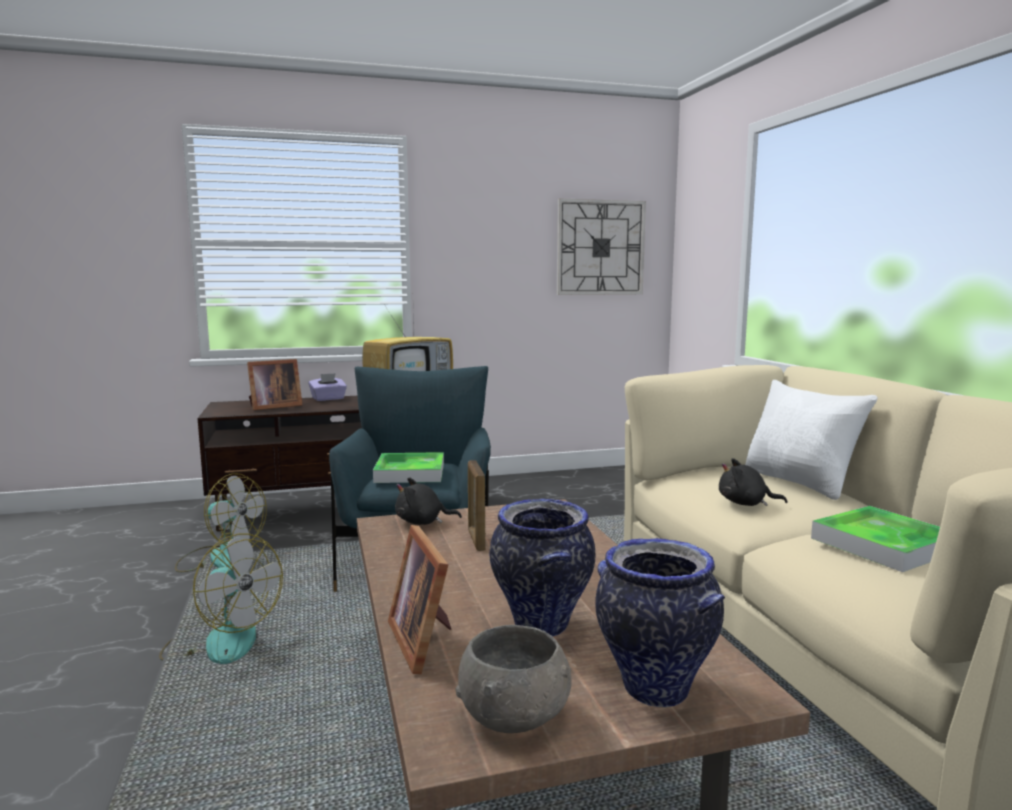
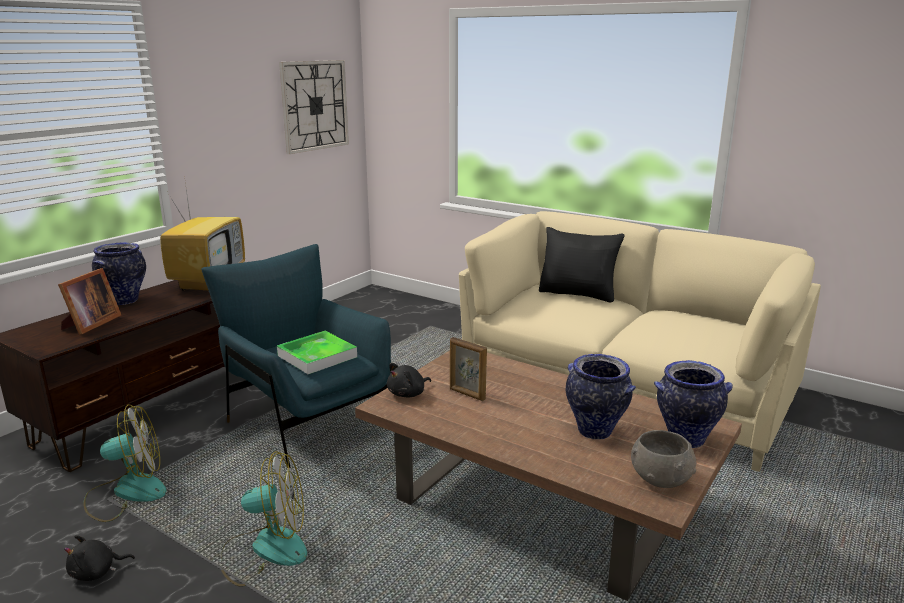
camera: 40 degrees left, 10 degrees up
purple tissue box [308,373,347,401] -> vase [92,242,146,305]
picture frame [388,525,451,674] -> none
black plush toy [719,458,787,506] -> black plush toy moved to [64,535,135,581]
white pillow [745,380,878,500] -> black pillow [539,227,625,303]
tray [811,506,940,572] -> none

